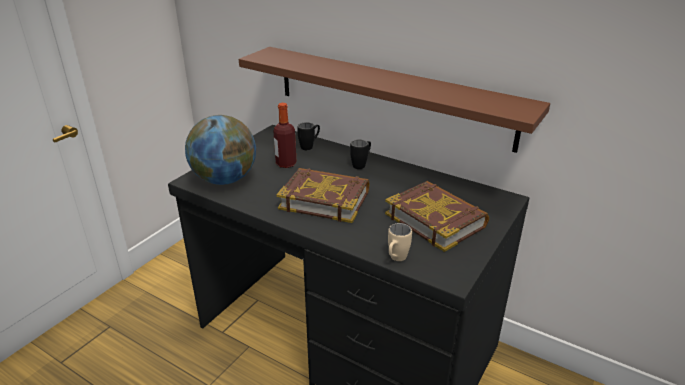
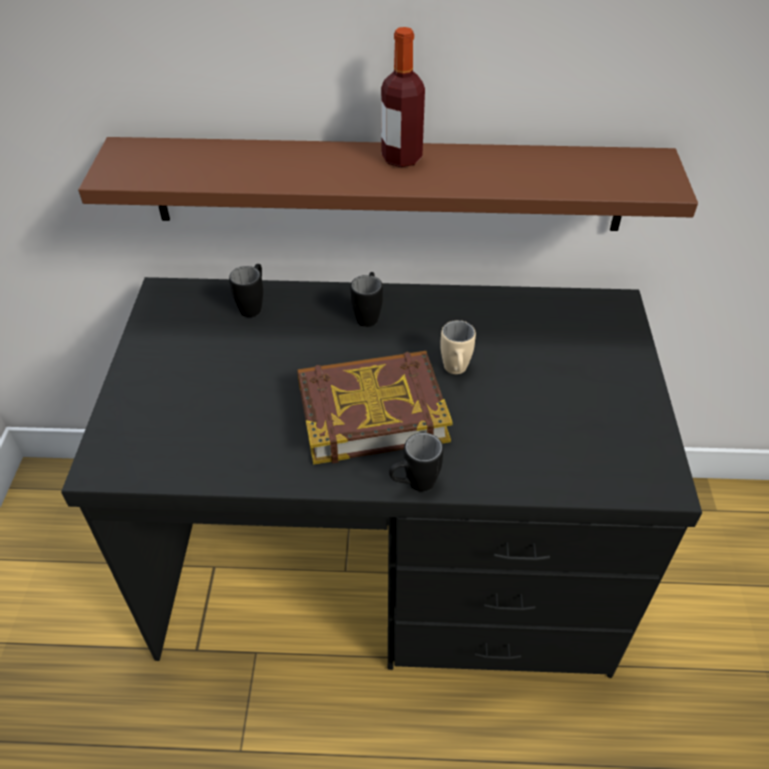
camera: 30 degrees left, 15 degrees up
globe [185,115,256,185] -> none
bottle [273,103,297,168] -> bottle moved to [381,27,425,167]
book [385,181,489,252] -> none
beige mug [388,223,412,261] -> beige mug moved to [440,320,476,374]
none -> black mug [389,433,443,492]

